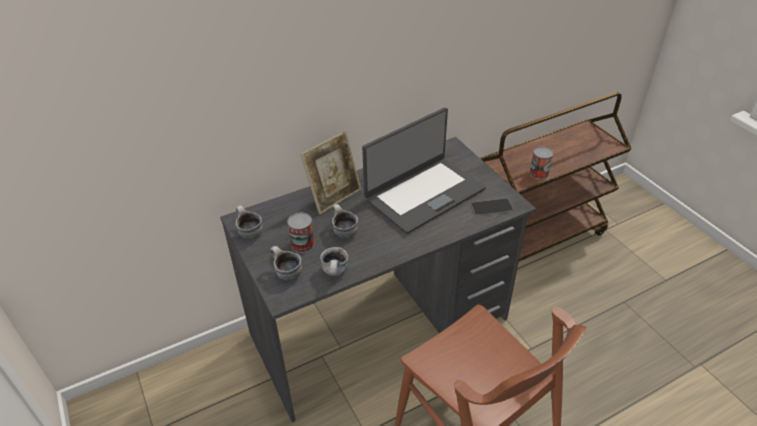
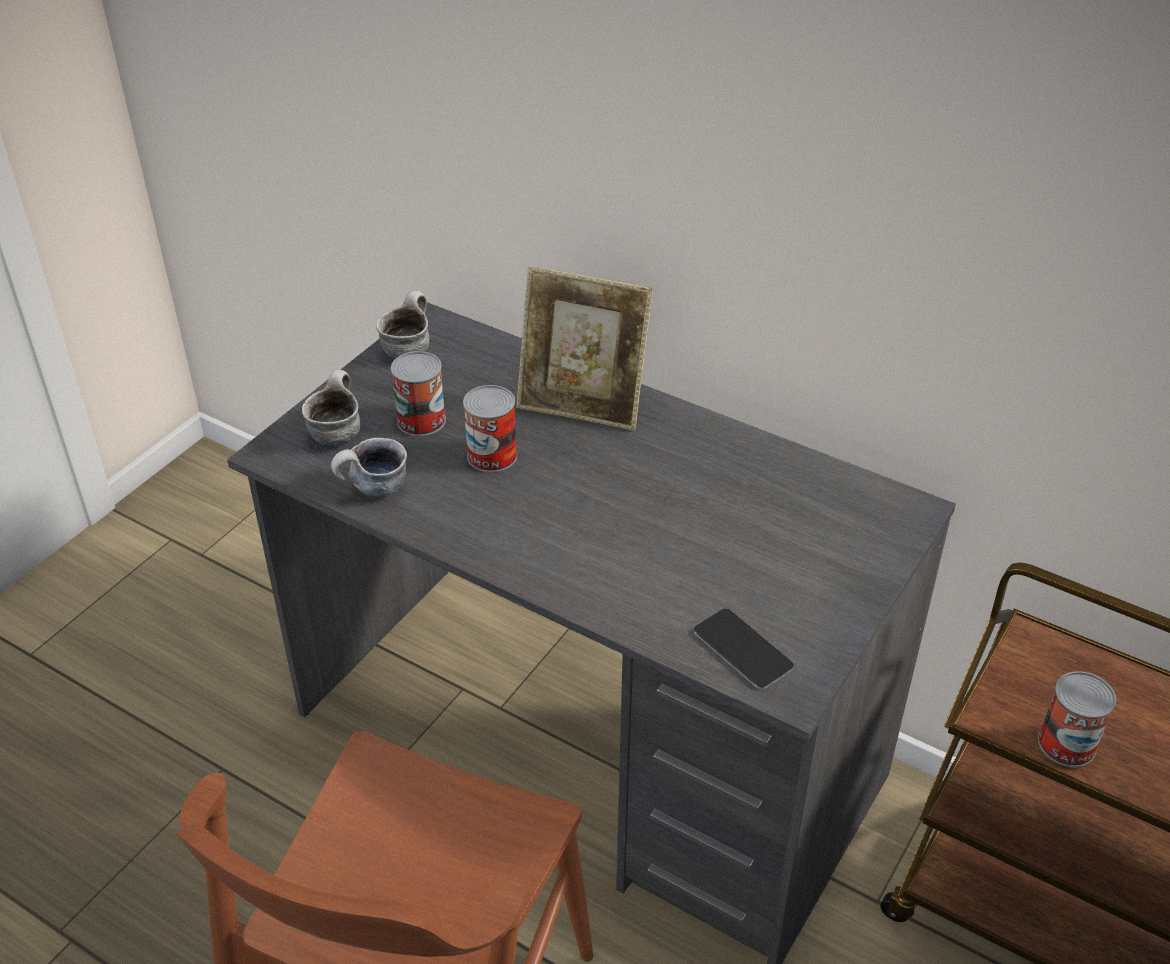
camera: 60 degrees right, 0 degrees up
mug [332,204,358,238] -> can [463,385,517,472]
laptop [362,108,486,234] -> none

